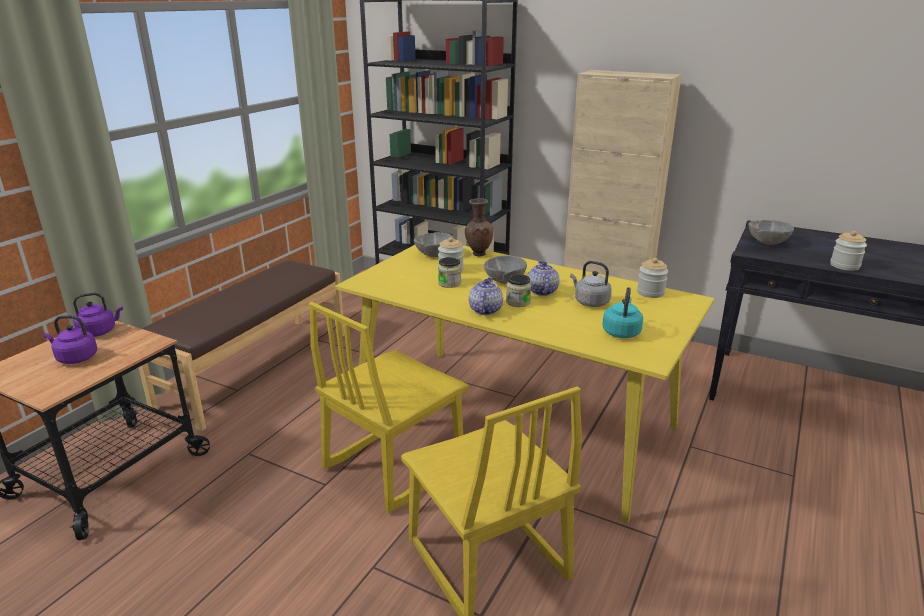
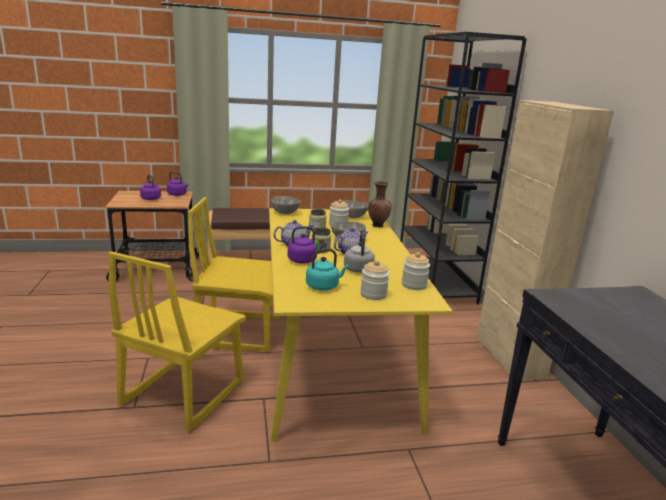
camera: 50 degrees right, 5 degrees down
grey bowl [748,220,794,245] -> grey bowl moved to [271,196,301,214]
jar [830,231,867,271] -> jar moved to [360,260,390,300]
none -> purple kettle [288,226,327,263]

